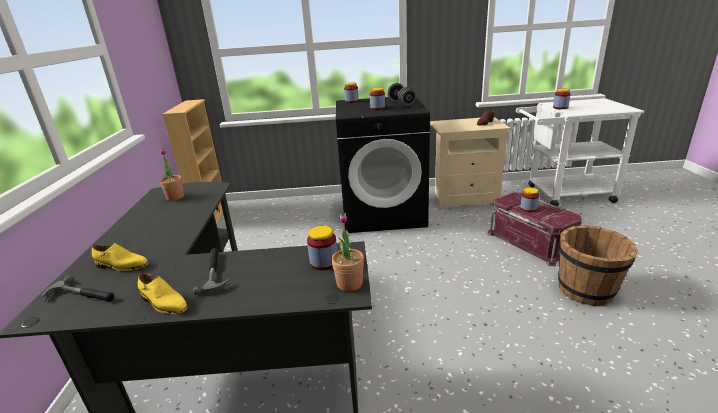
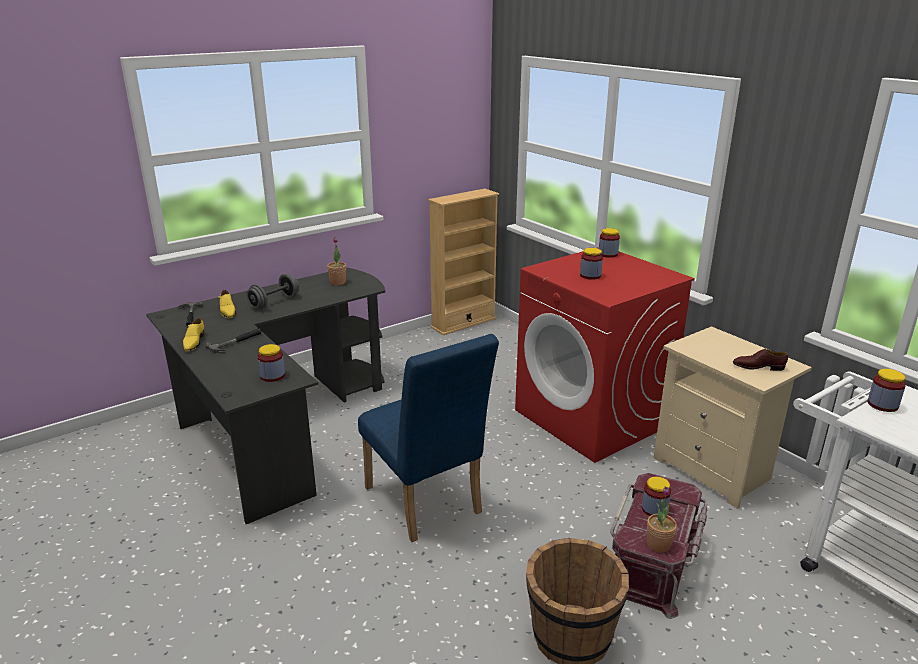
camera: 55 degrees right, 0 degrees up
potted plant [331,213,364,291] -> potted plant moved to [647,486,677,553]
black washing machine [336,97,430,233] -> red washing machine [515,247,695,463]
grey dumbbell [387,83,416,107] -> grey dumbbell moved to [246,274,299,309]
none -> blue chair [358,334,499,542]

